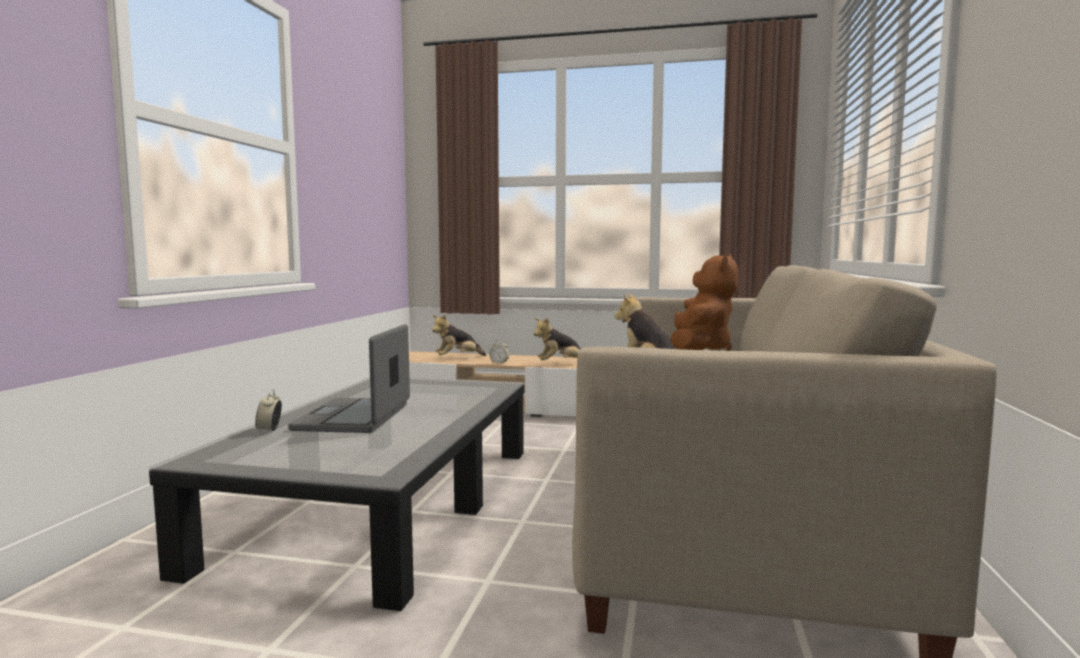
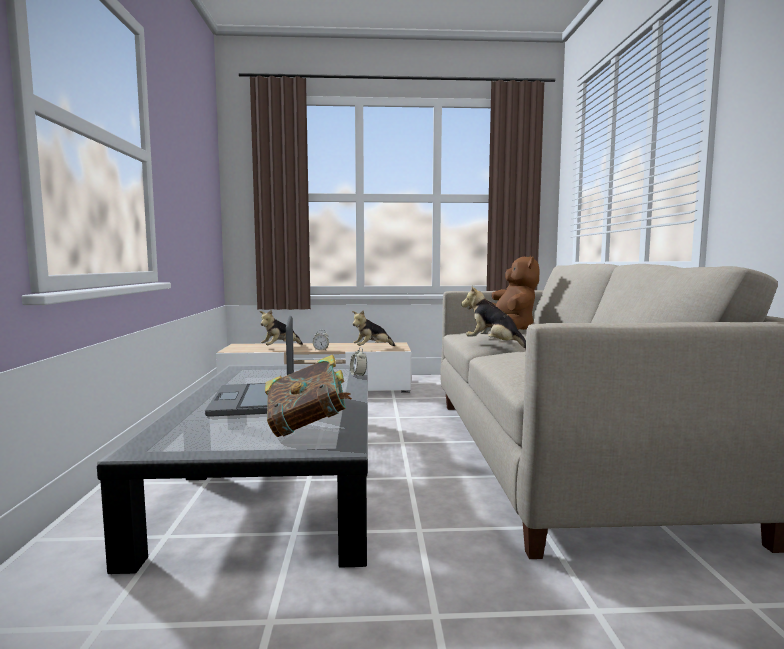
camera: 15 degrees left, 0 degrees up
alarm clock [255,389,282,433] -> alarm clock moved to [350,347,367,377]
none -> book [265,354,352,437]

